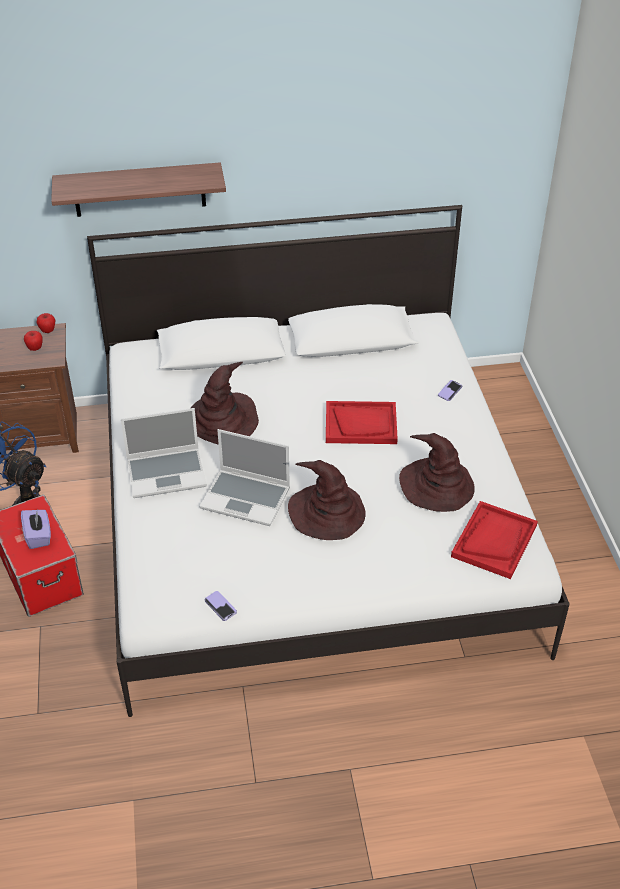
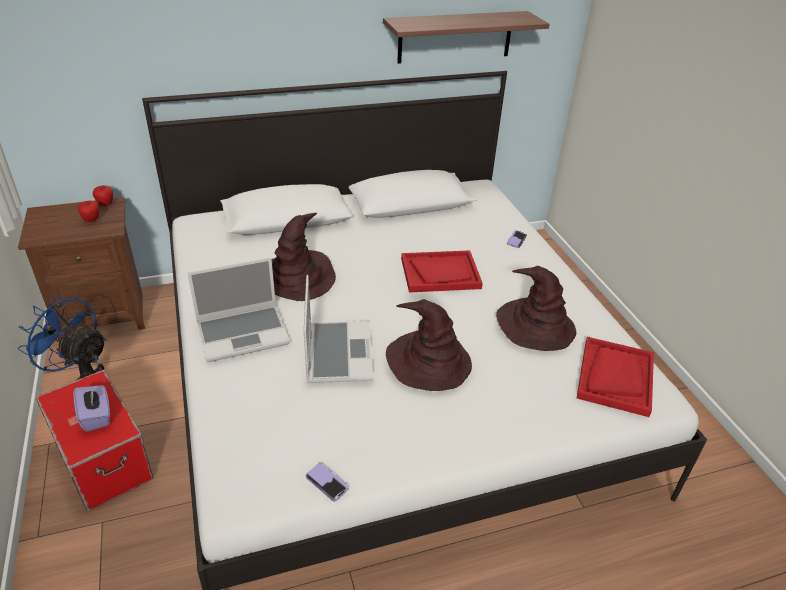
camera: 10 degrees left, 5 degrees down
shelf [51,162,226,217] -> shelf moved to [383,11,550,64]
laptop [200,429,290,526] -> laptop turned 105 degrees counterclockwise [304,275,373,383]

